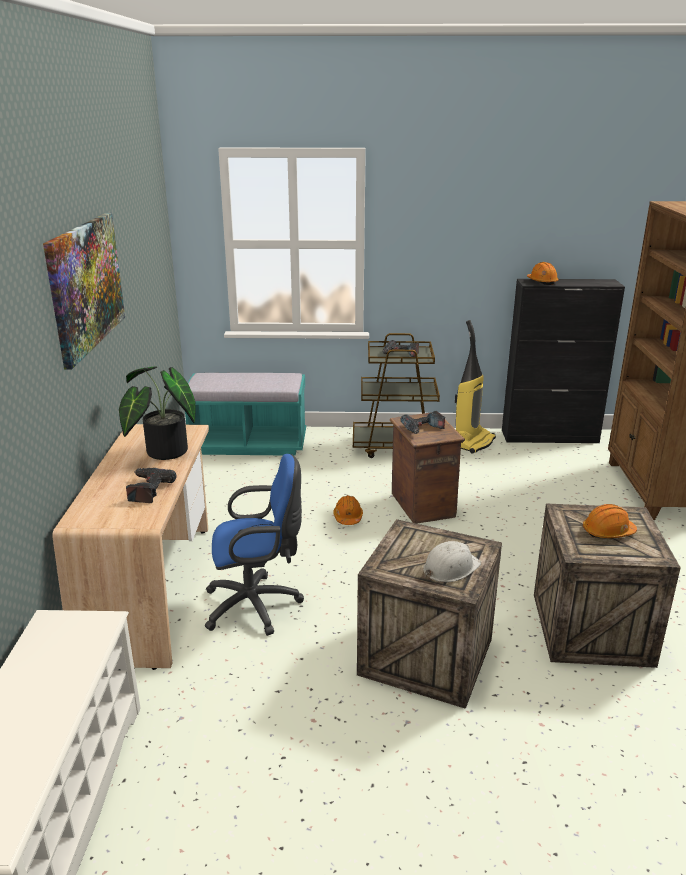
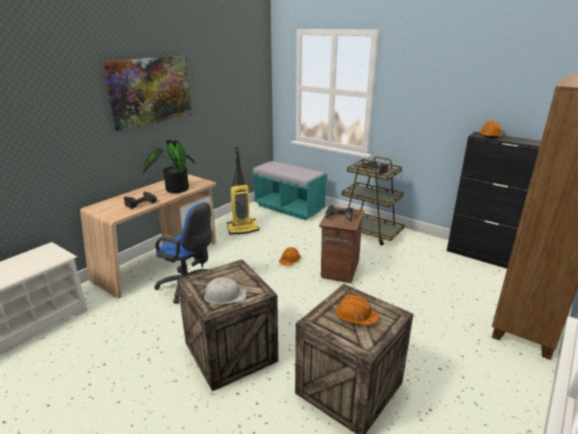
camera: 35 degrees right, 0 degrees up
vacuum cleaner [455,320,496,454] -> vacuum cleaner moved to [227,147,259,235]

